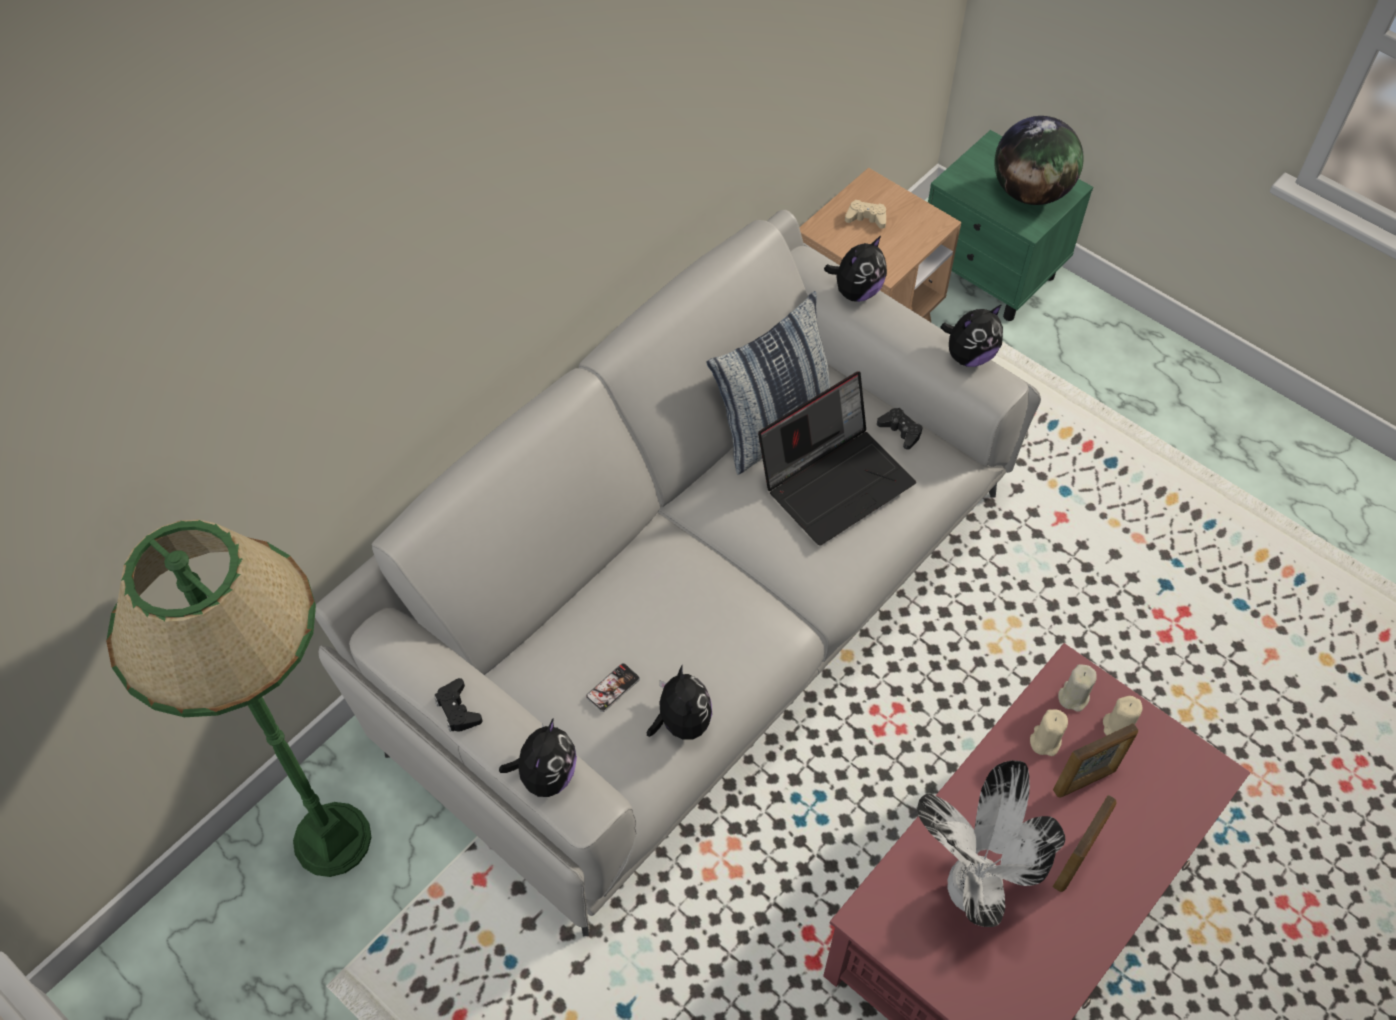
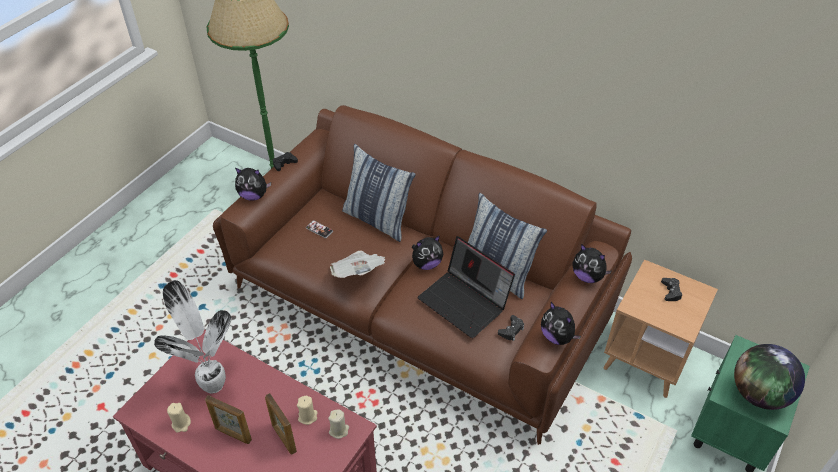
camera: 80 degrees right, 10 degrees down
grey sofa [315,210,1041,936] -> brown sofa [213,105,632,445]
plush toy [647,666,712,740] -> plush toy moved to [412,235,443,270]
beige game controller [845,200,886,229] -> black game controller [661,278,682,301]
beige candle [1103,696,1142,735] -> beige candle moved to [167,403,191,433]
none -> newspaper [330,250,385,278]
none -> pillow [342,144,416,242]

